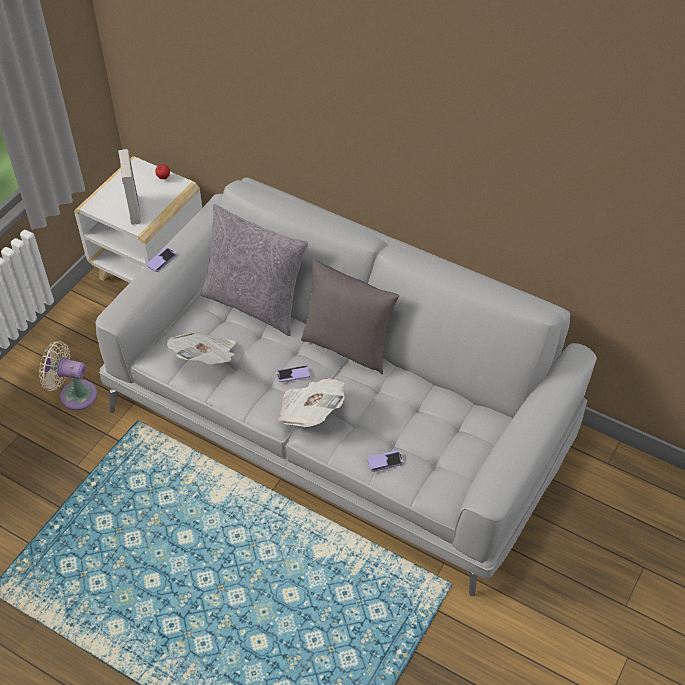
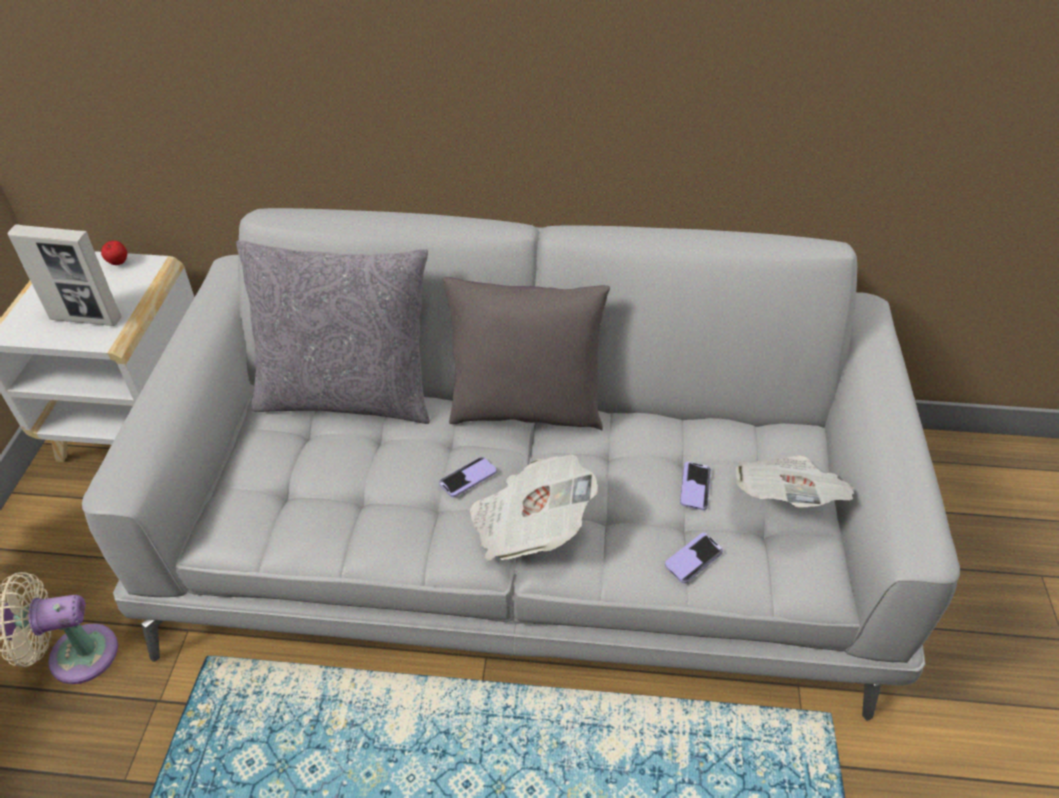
camera: 25 degrees left, 5 degrees down
picture frame [118,149,141,224] -> picture frame turned 135 degrees clockwise [8,224,121,326]
phone [147,247,177,272] -> phone moved to [680,462,711,510]
newspaper [167,332,236,364] -> newspaper moved to [736,455,854,507]

